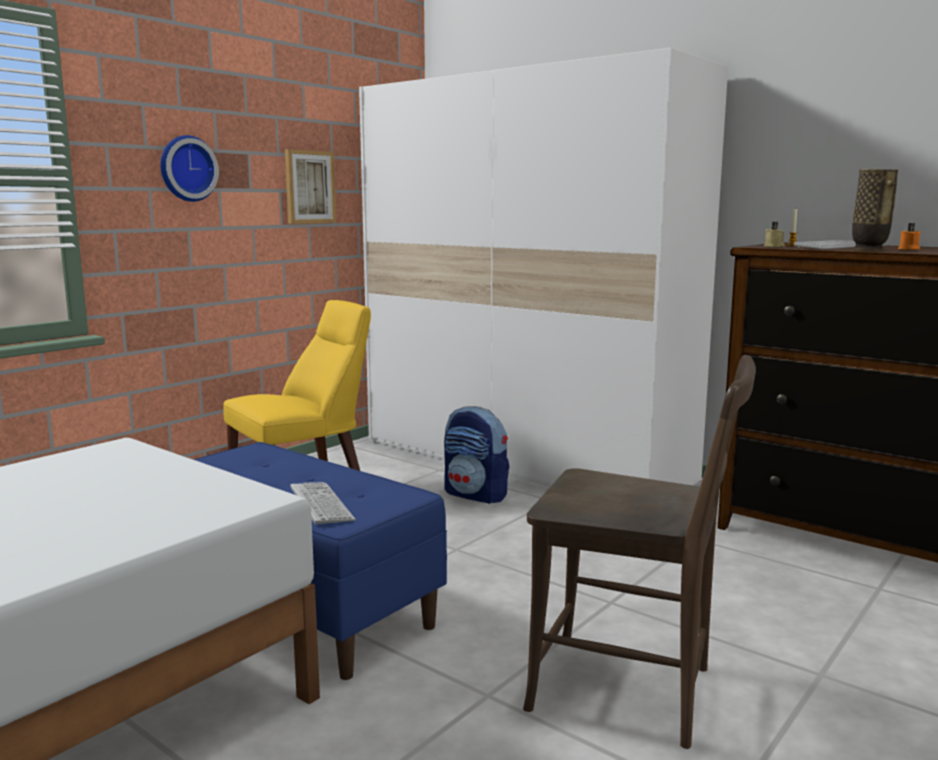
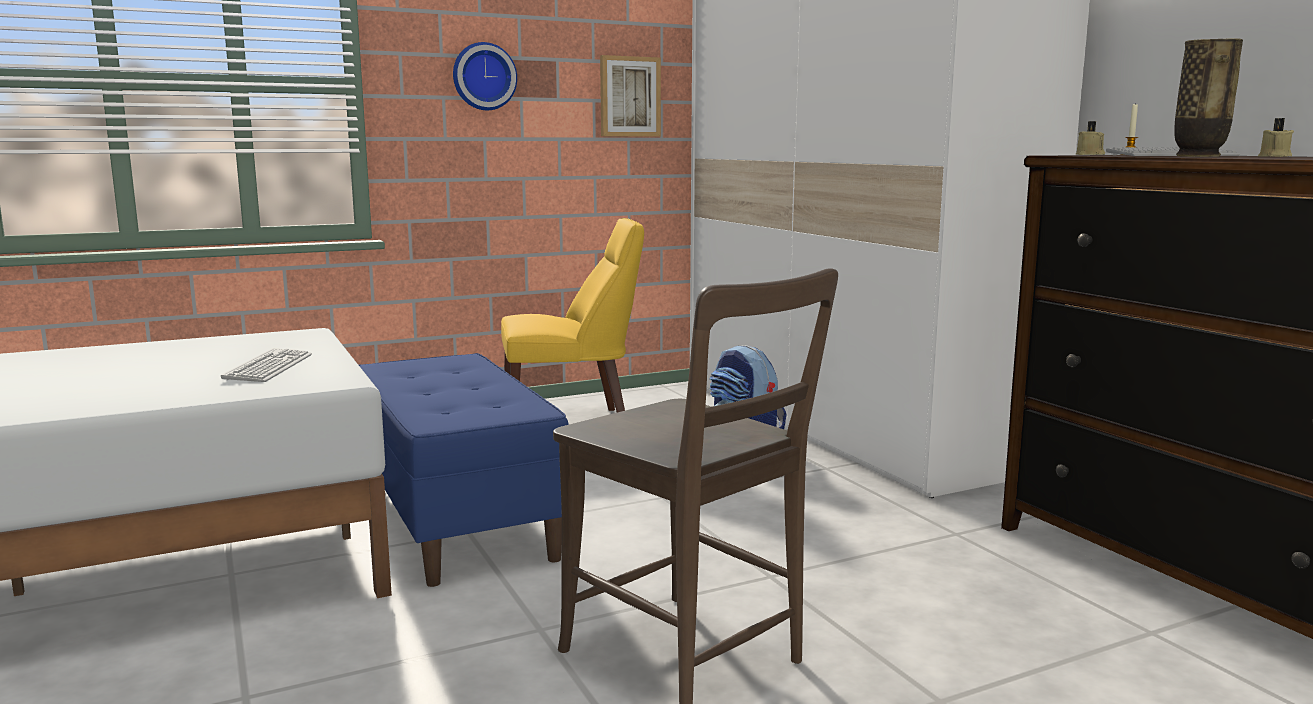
camera: 25 degrees right, 0 degrees up
keyboard [291,482,356,525] -> keyboard moved to [221,348,312,382]
orange candle [898,223,921,250] -> beige candle [1258,118,1294,157]

